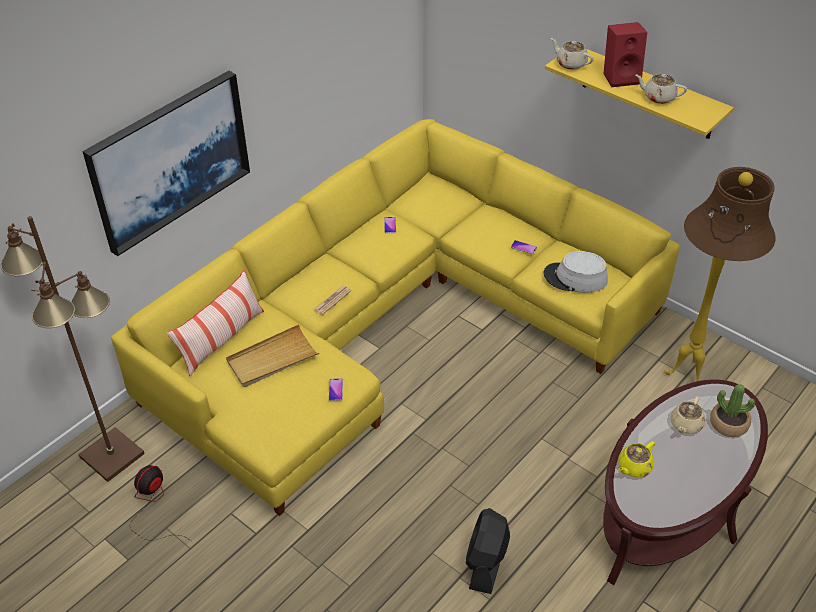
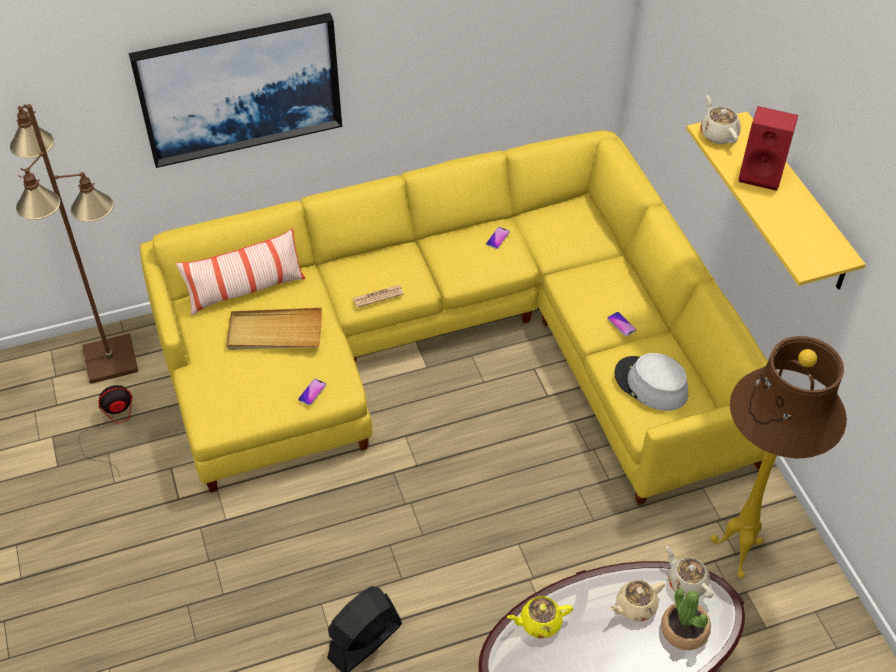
camera: 30 degrees right, 5 degrees up
beige teapot [635,74,687,104] -> beige teapot moved to [666,546,714,598]

